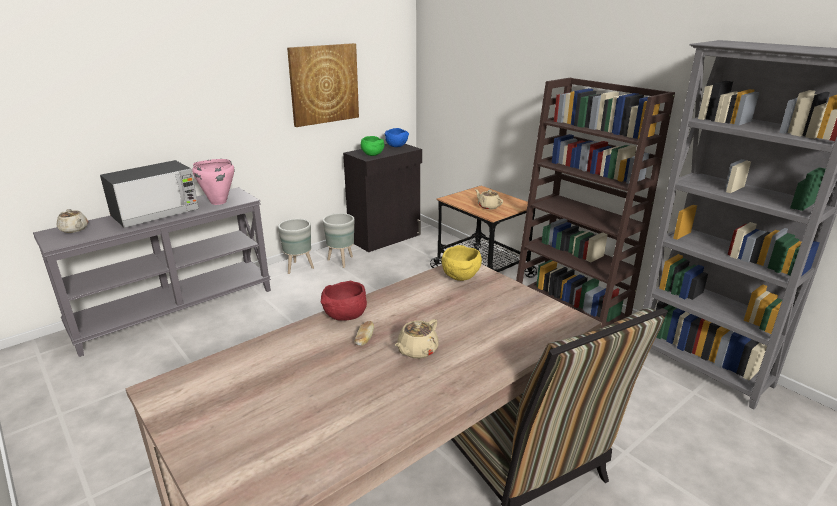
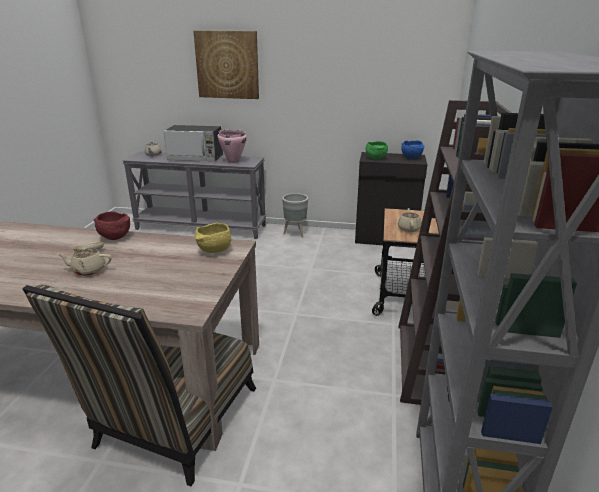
camera: 50 degrees right, 0 degrees up
picture [287,43,359,127] -> picture moved to [193,30,259,99]
grey planter [323,213,354,268] -> none

